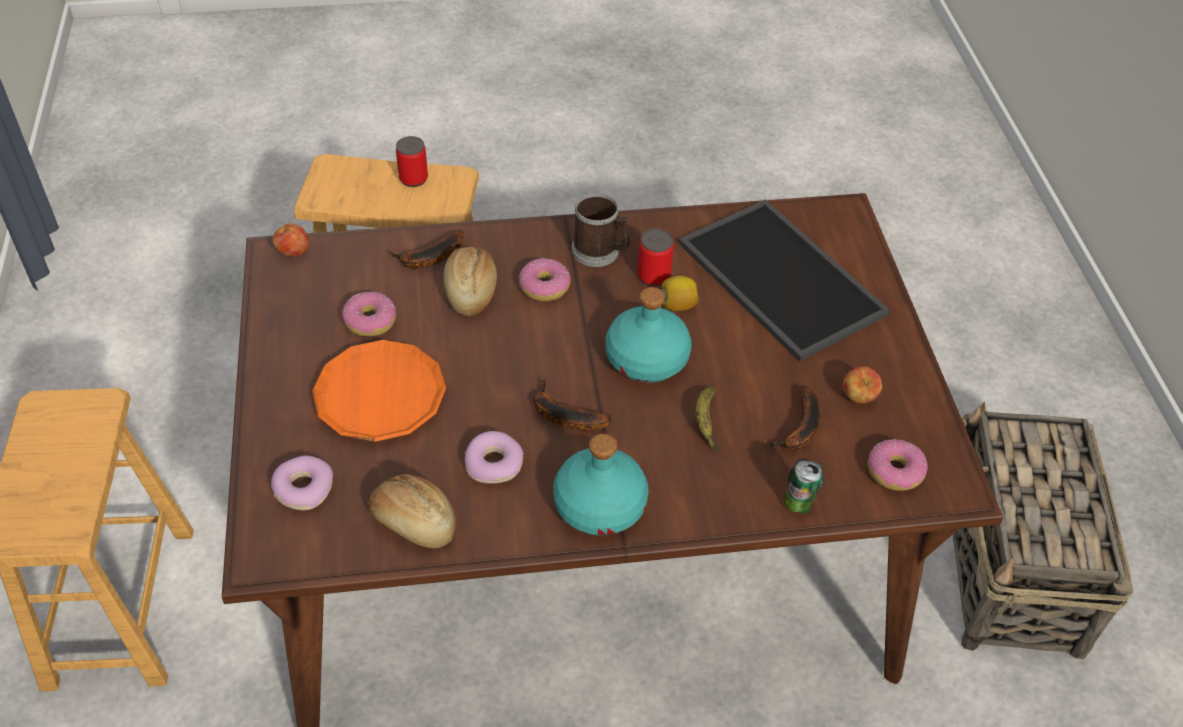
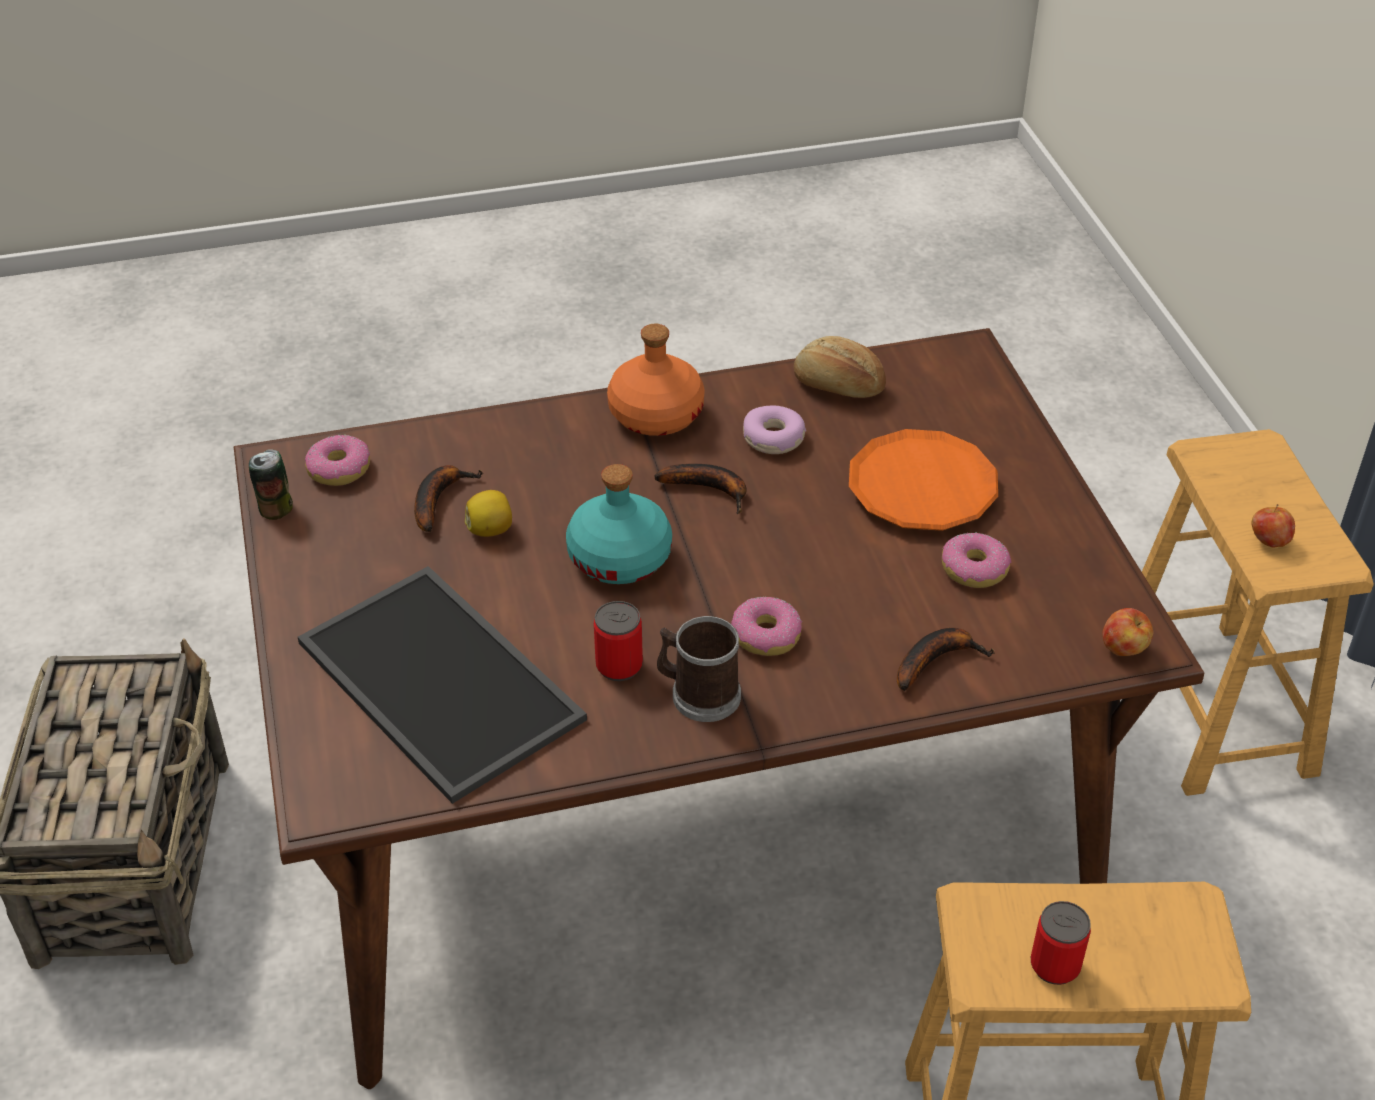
camera: 175 degrees right, 5 degrees down
donut [271,456,333,510] -> none
bread [444,247,497,316] -> none
turquoise bottle [553,434,649,535] -> orange bottle [607,324,705,436]
lemon [662,276,699,311] -> lemon moved to [465,490,512,537]
banana [695,387,720,452] -> none
can [783,459,823,514] -> can moved to [249,449,293,520]
apple [843,366,882,404] -> apple moved to [1252,504,1295,548]

